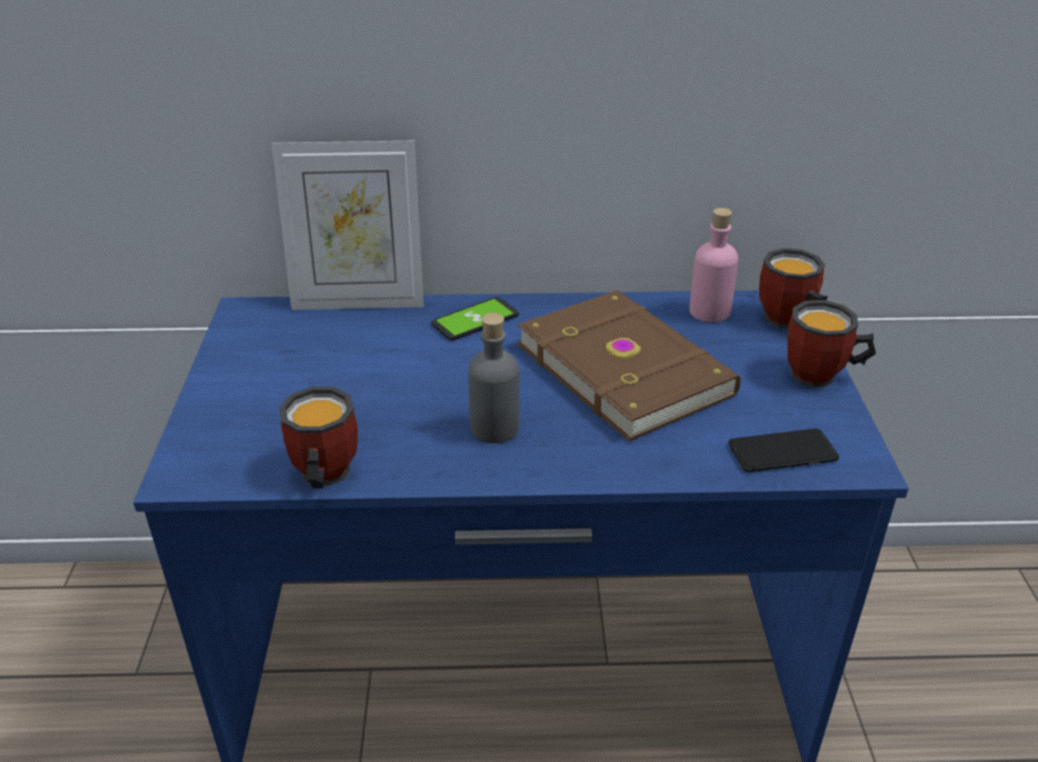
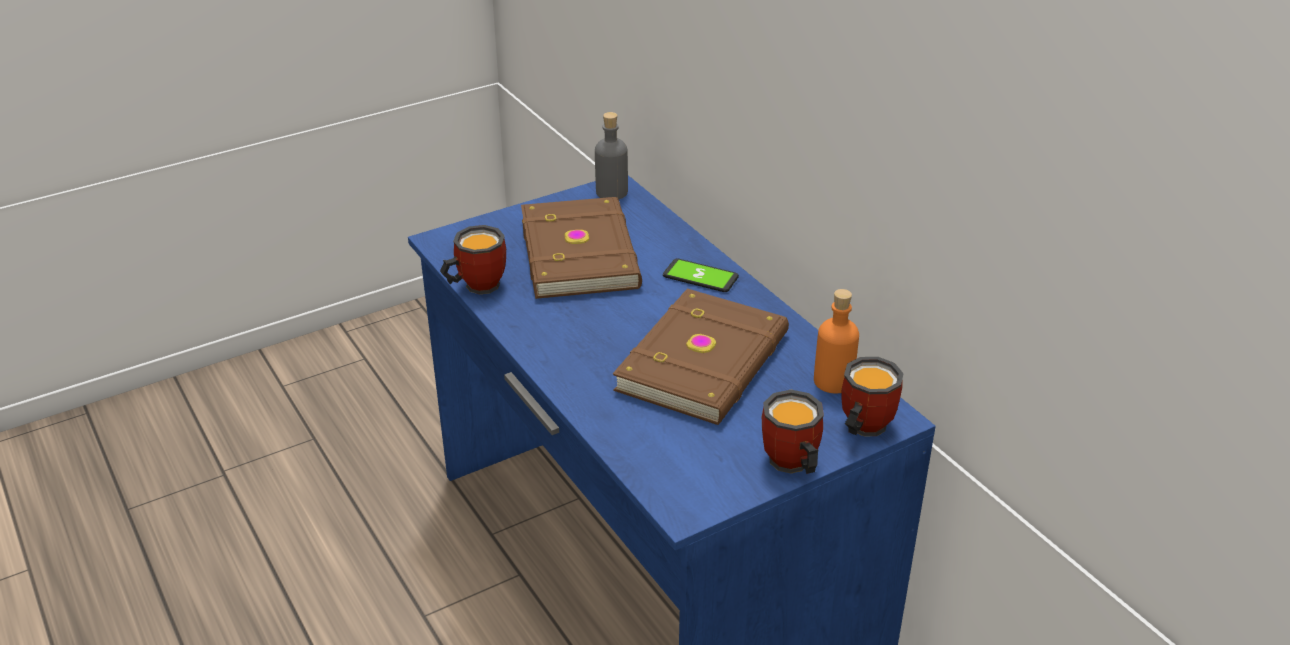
camera: 60 degrees right, 0 degrees up
picture frame [271,140,424,310] -> none
grey bottle [468,313,519,443] -> grey bottle moved to [595,112,628,199]
pink bottle [689,208,738,323] -> orange bottle [814,289,859,393]
phone [728,428,839,472] -> none
none -> brown book [521,197,642,299]

